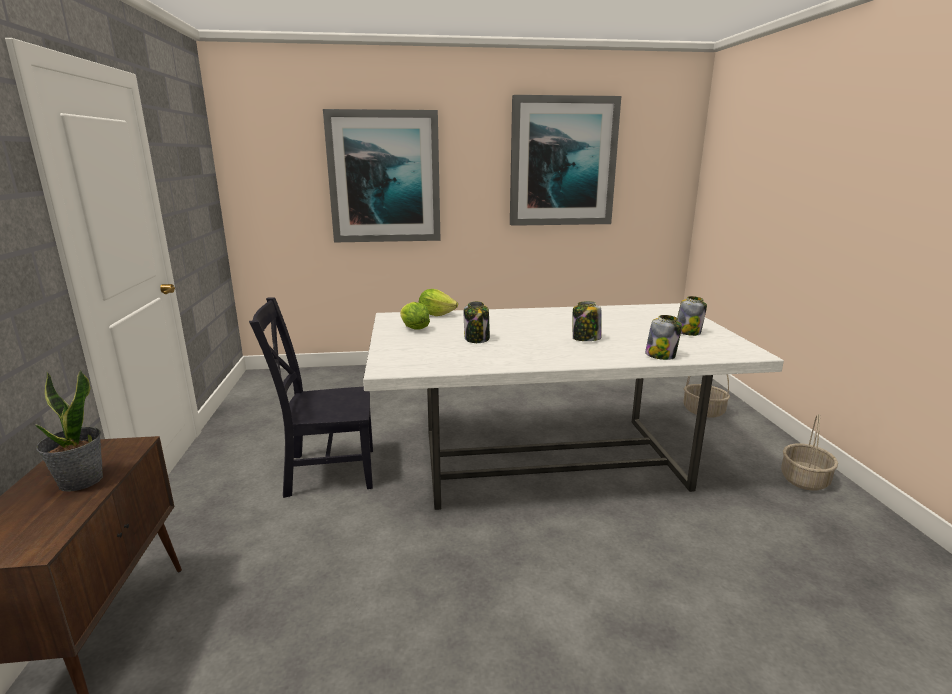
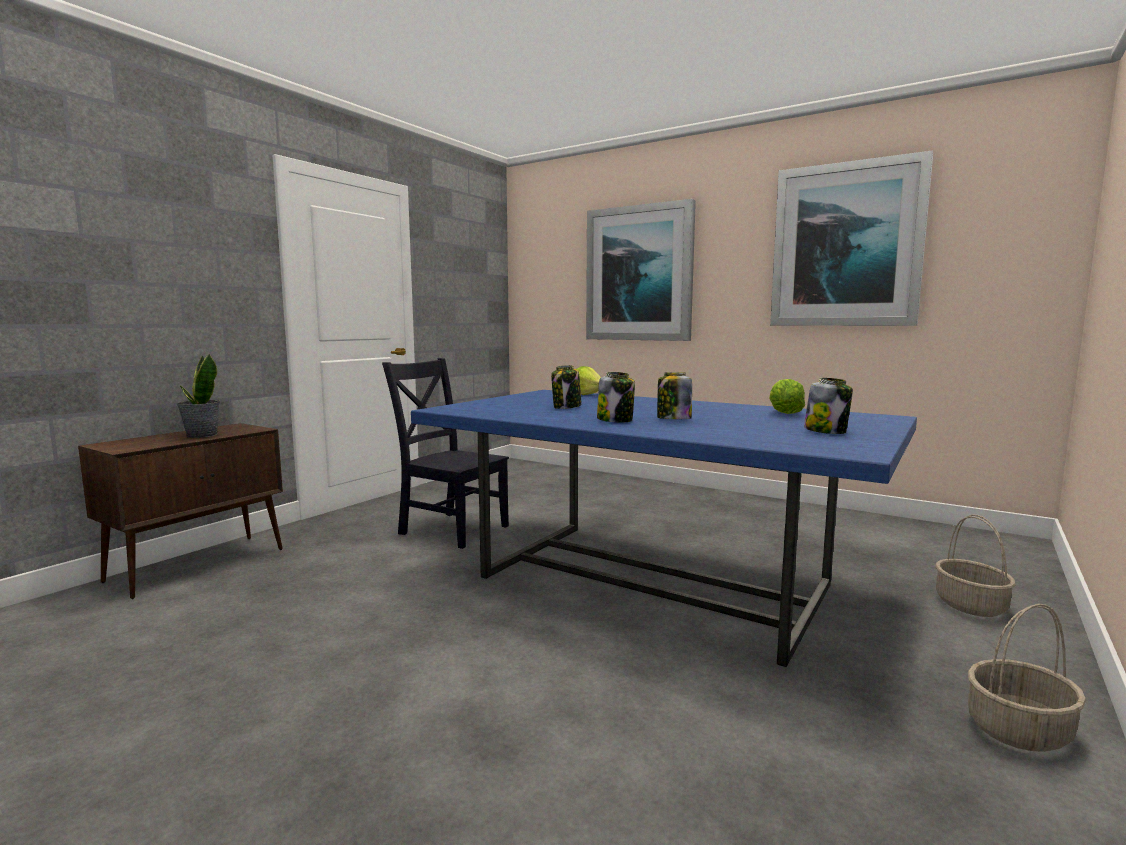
camera: 40 degrees right, 10 degrees down
white dining table [363,303,784,510] -> blue dining table [411,390,917,667]
lettuce [400,302,430,330] -> lettuce moved to [769,379,805,414]
jar [645,315,682,360] -> jar moved to [597,372,635,423]

